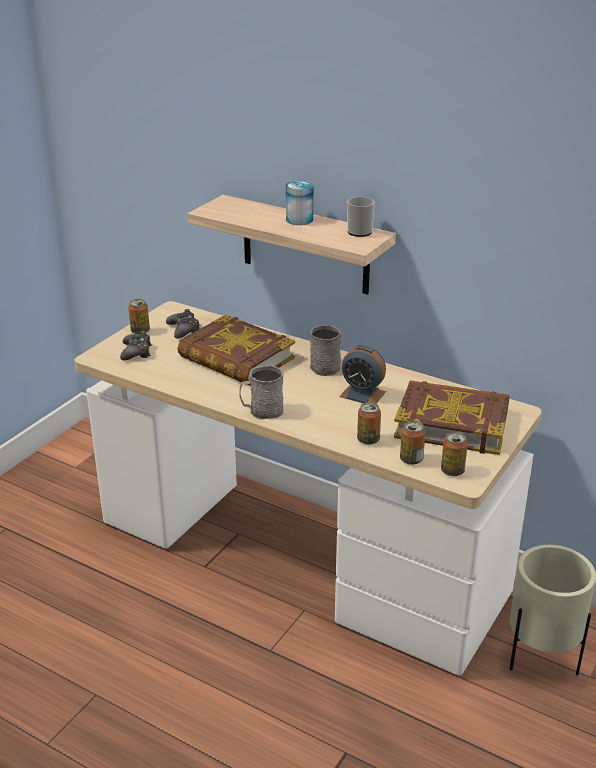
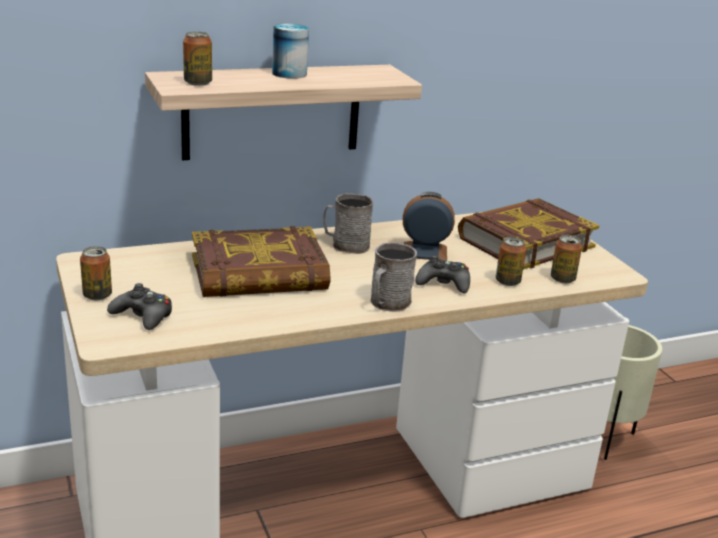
camera: 55 degrees left, 5 degrees down
black game controller [166,309,199,339] -> black game controller moved to [415,255,470,293]
alarm clock [339,345,386,404] -> alarm clock turned 150 degrees counterclockwise [403,192,455,261]
mug [347,197,375,237] -> none
can [441,432,468,476] -> can moved to [183,32,212,86]

